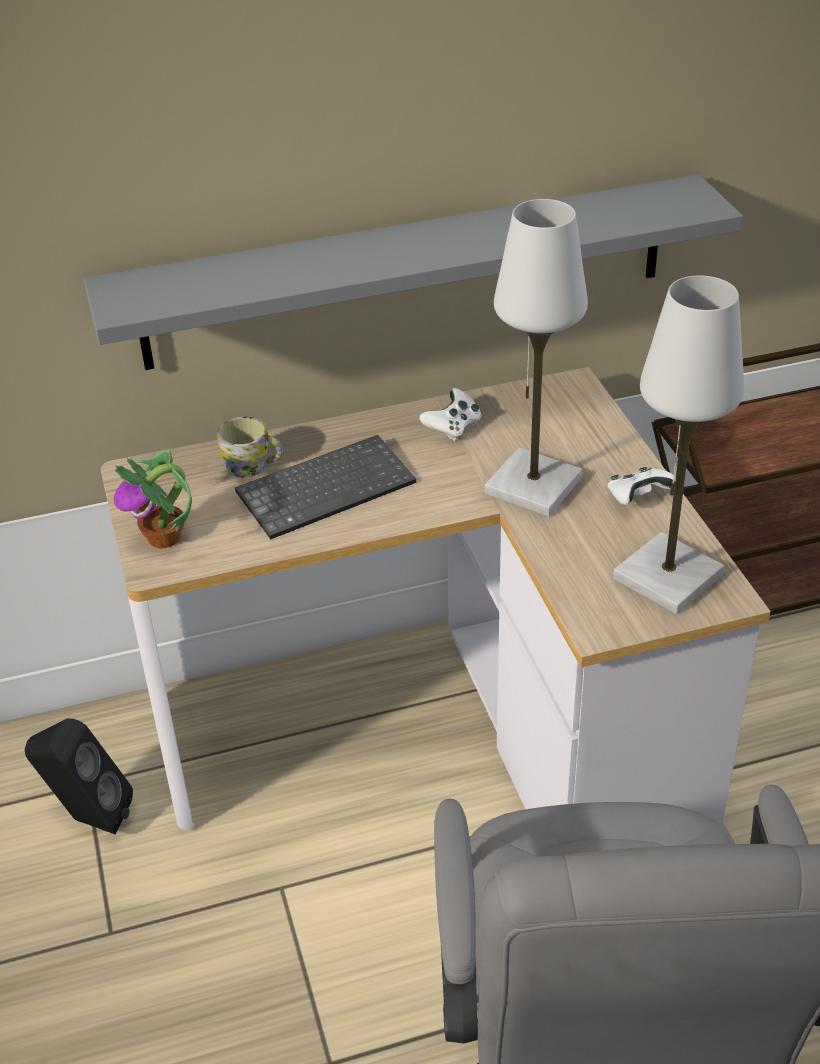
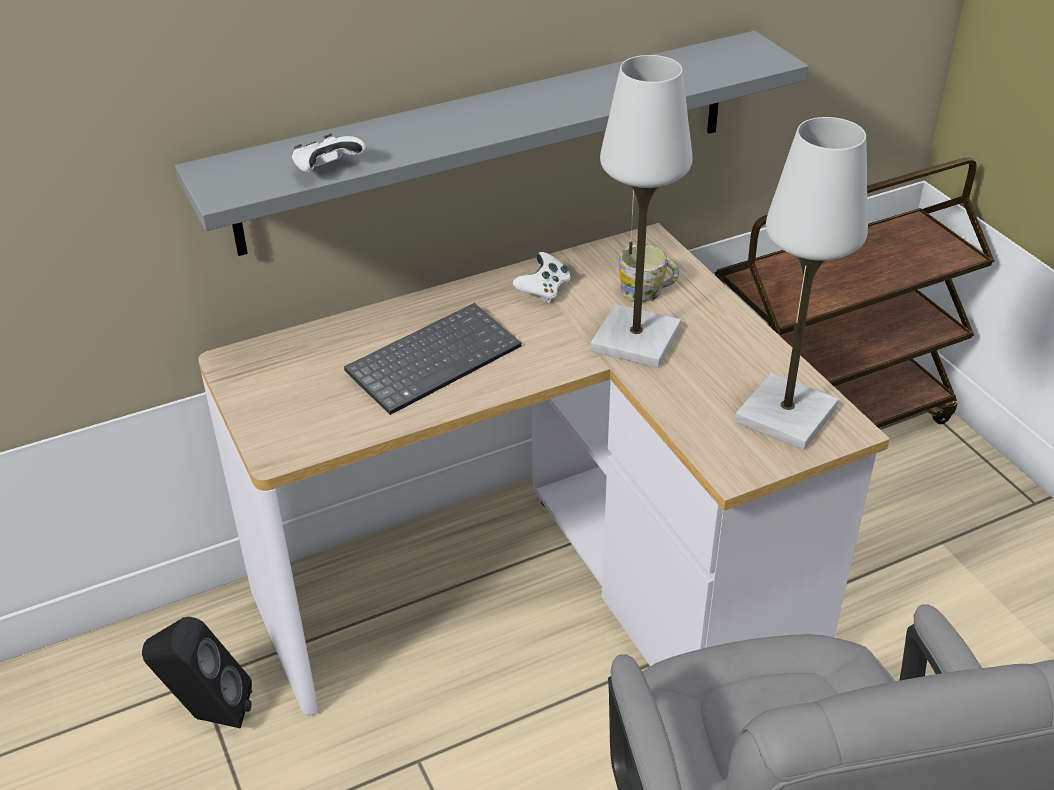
camera: 10 degrees left, 0 degrees up
potted plant [114,450,192,549] -> none
mug [217,417,283,477] -> mug moved to [618,245,679,302]
white game controller [607,467,676,505] -> white game controller moved to [292,134,366,172]

